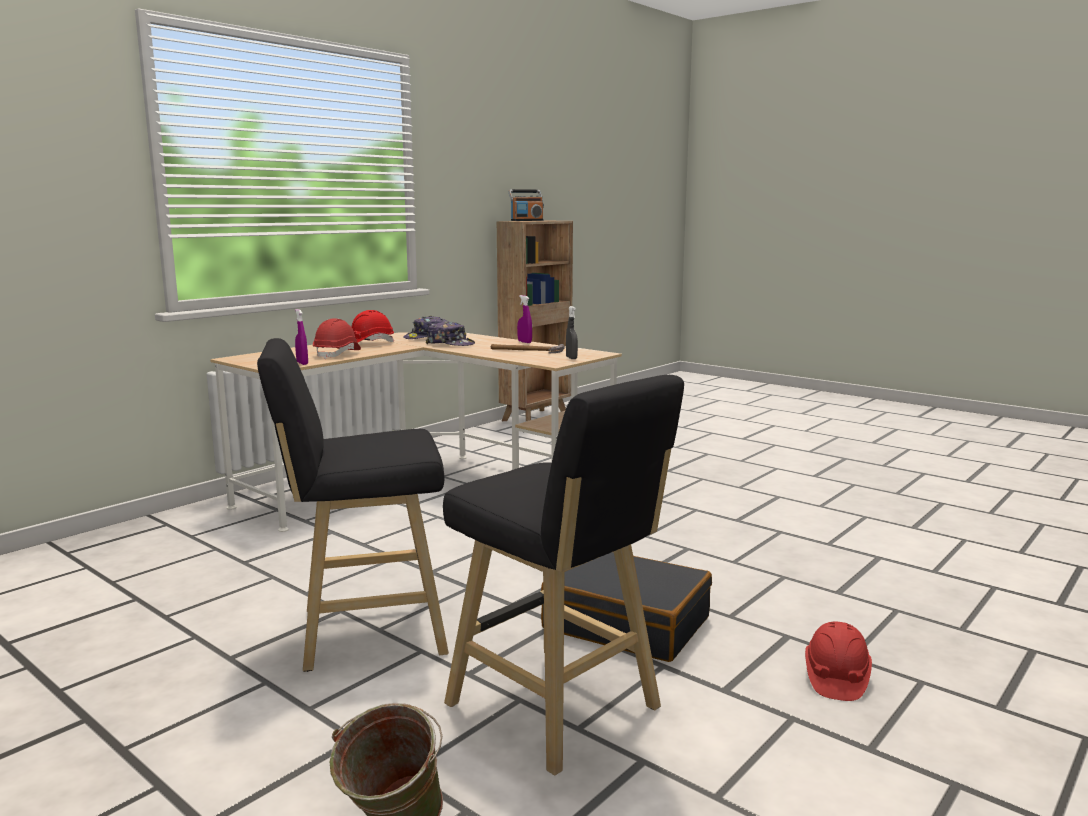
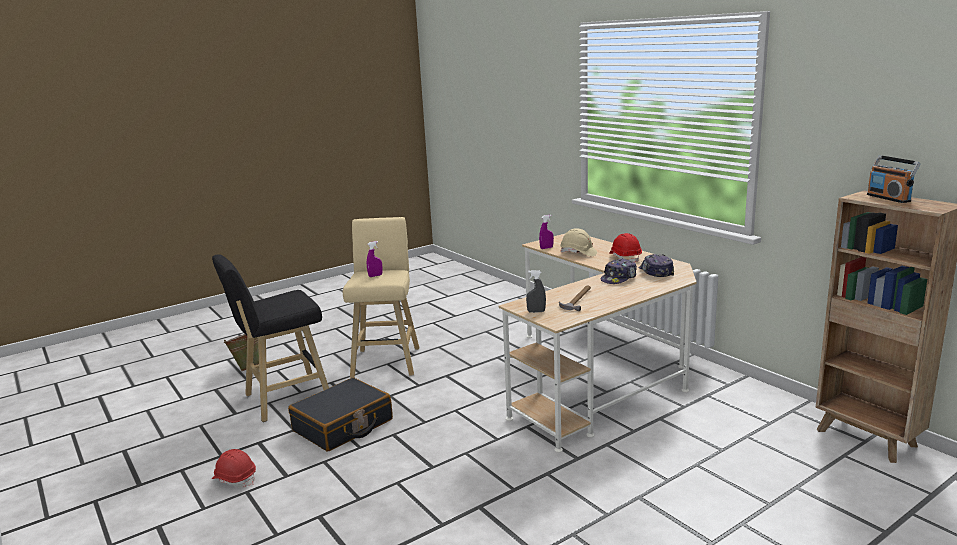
camera: 105 degrees right, 5 degrees up
black stool [257,338,449,672] -> beige stool [343,217,419,378]
red hard hat [313,319,361,359] -> beige hard hat [560,228,597,256]
purple spray bottle [517,295,532,343] -> purple spray bottle moved to [367,241,383,277]

